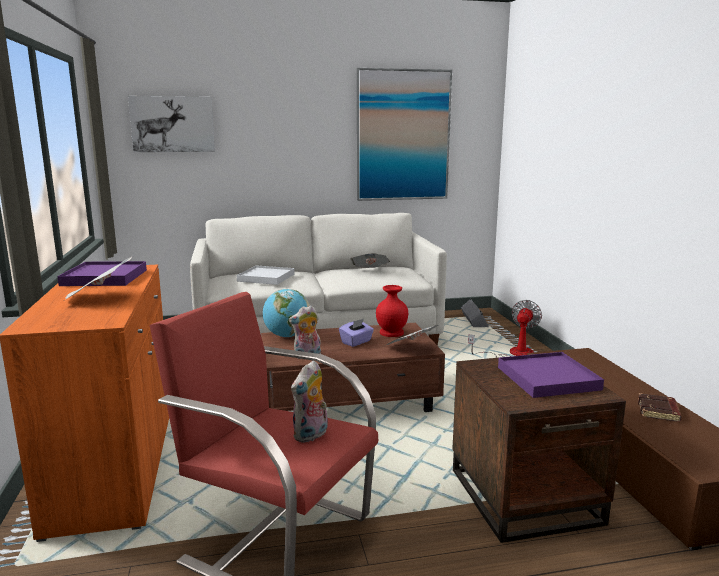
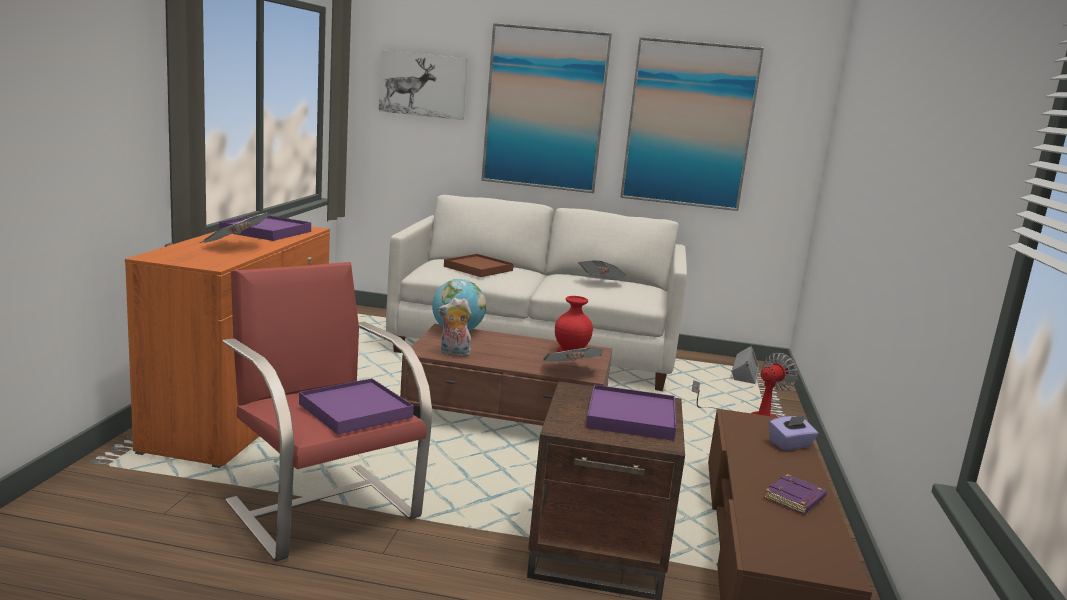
camera: 20 degrees right, 0 degrees up
white tray [237,266,295,285] -> brown tray [444,254,514,277]
plush toy [291,360,328,443] -> purple tray [299,378,414,435]
purple tissue box [339,319,374,347] -> purple tissue box moved to [769,416,818,450]
brown book [638,393,682,422] -> purple book [764,474,827,514]
none -> picture [482,23,612,193]

